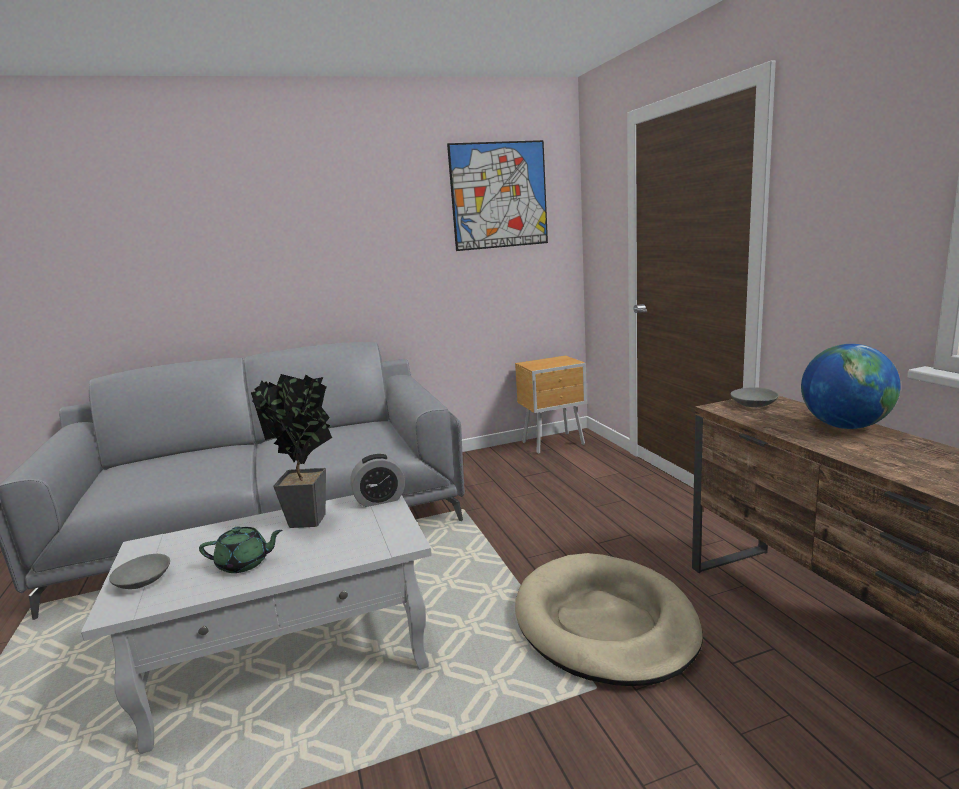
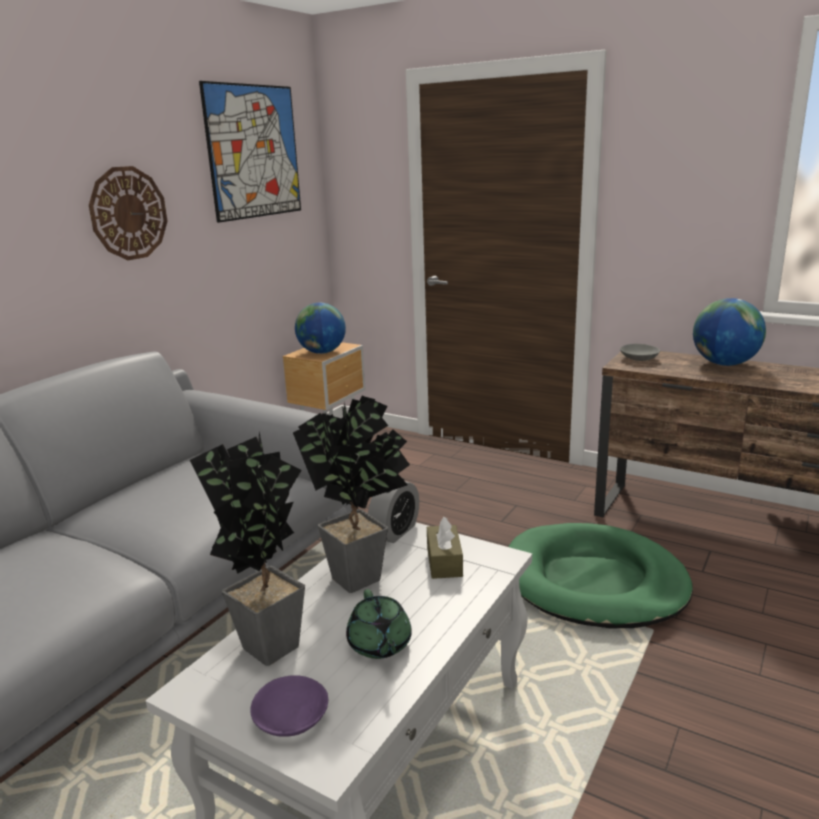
camera: 40 degrees left, 5 degrees up
grey bowl [109,554,170,589] -> purple bowl [250,675,328,737]
green teapot [199,526,282,573] -> green teapot turned 120 degrees clockwise [346,589,412,659]
beige dog bed [515,553,703,686] -> green dog bed [508,523,693,628]
none -> wall clock [89,166,167,260]
none -> potted plant [190,433,305,666]
none -> globe [295,303,346,354]
none -> brown tissue box [427,517,463,579]

